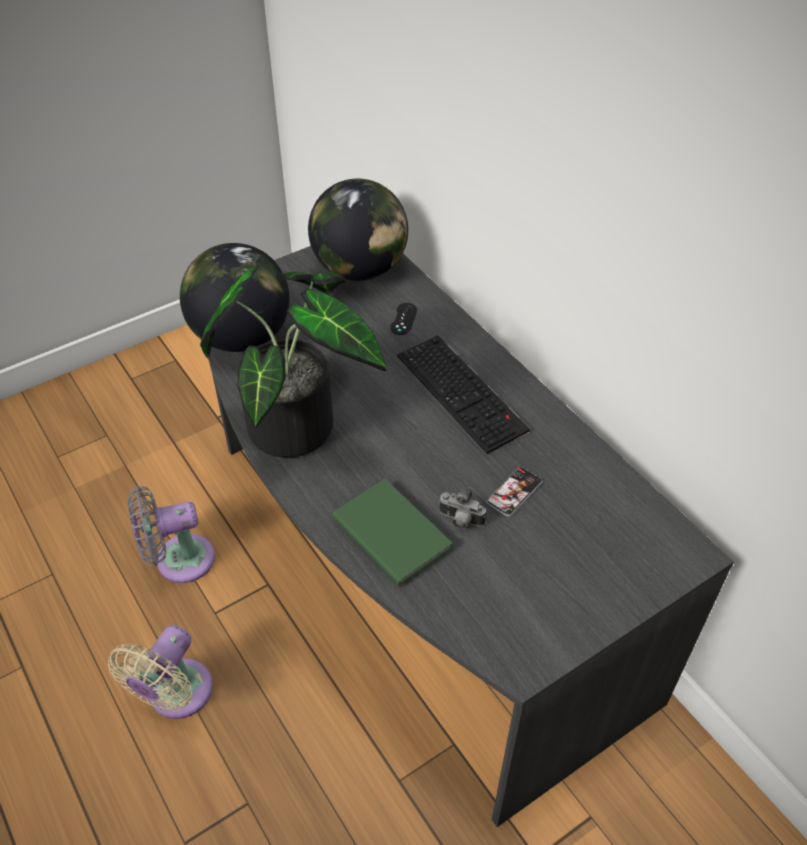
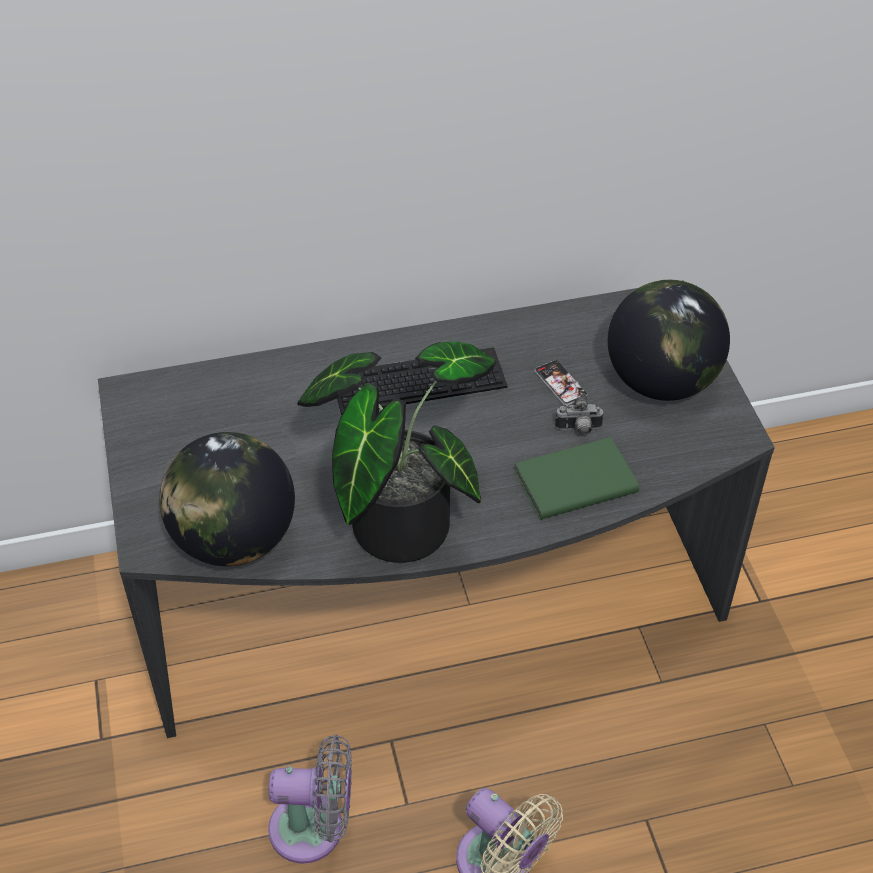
camera: 70 degrees left, 0 degrees up
grey fan [128,486,215,583] -> grey fan turned 90 degrees counterclockwise [268,735,352,864]
globe [308,179,408,281] -> globe moved to [608,280,730,401]
black game controller [390,303,417,335] -> none
camera [438,488,486,529] -> camera turned 45 degrees clockwise [555,394,604,435]

